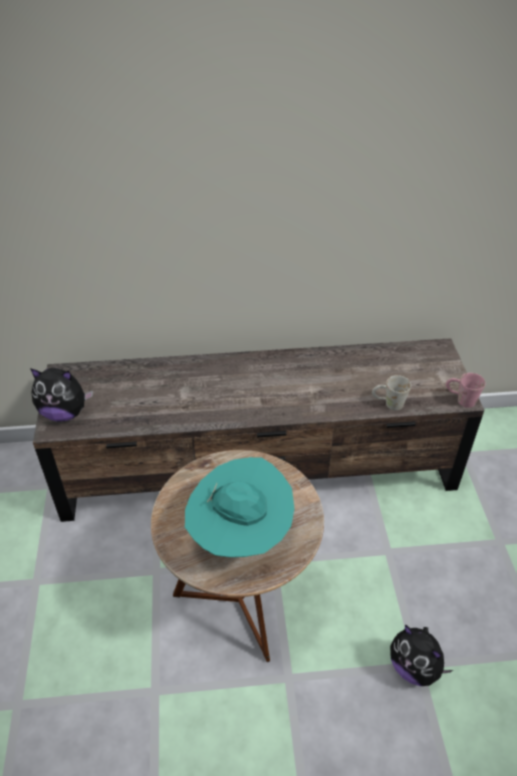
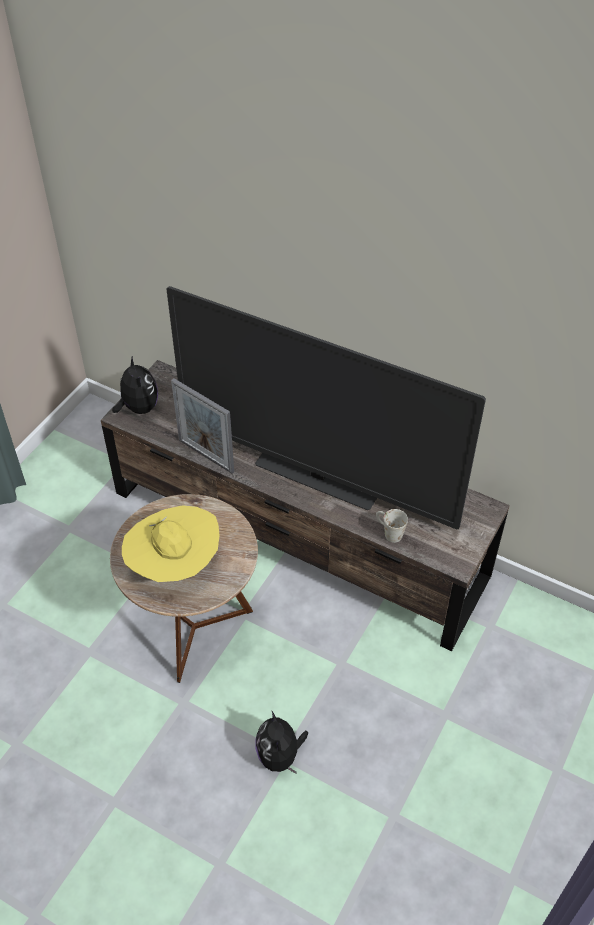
camera: 35 degrees right, 5 degrees up
plush toy [30,368,93,422] -> plush toy turned 150 degrees counterclockwise [112,355,158,414]
turquoise hat [185,457,294,557] -> yellow hat [122,505,220,582]
pink mug [446,373,486,408] -> none
none -> television [166,286,486,529]
none -> picture frame [171,378,234,474]

